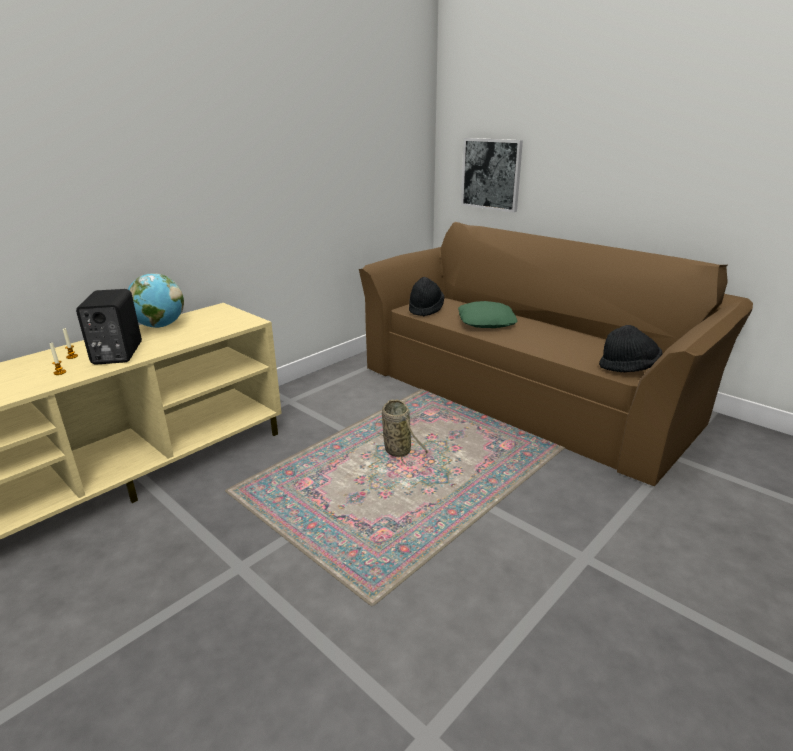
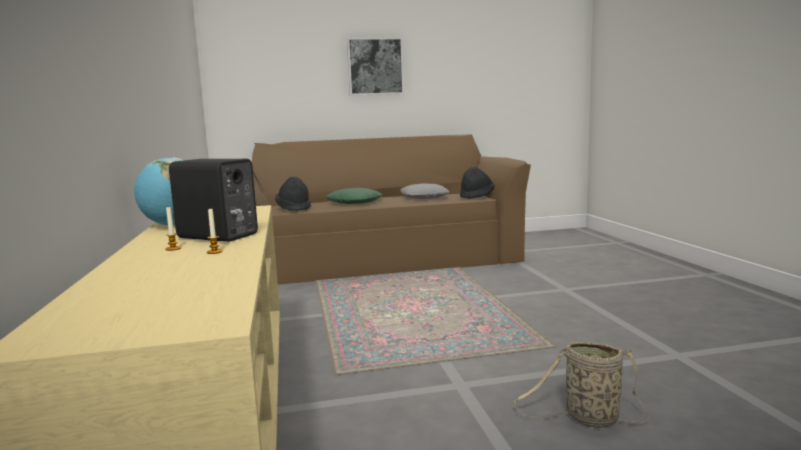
camera: 55 degrees left, 15 degrees down
basket [375,399,429,466] -> basket moved to [514,342,649,427]
picture [461,138,523,212] -> picture moved to [347,37,404,96]
none -> grey pillow [400,183,449,199]

